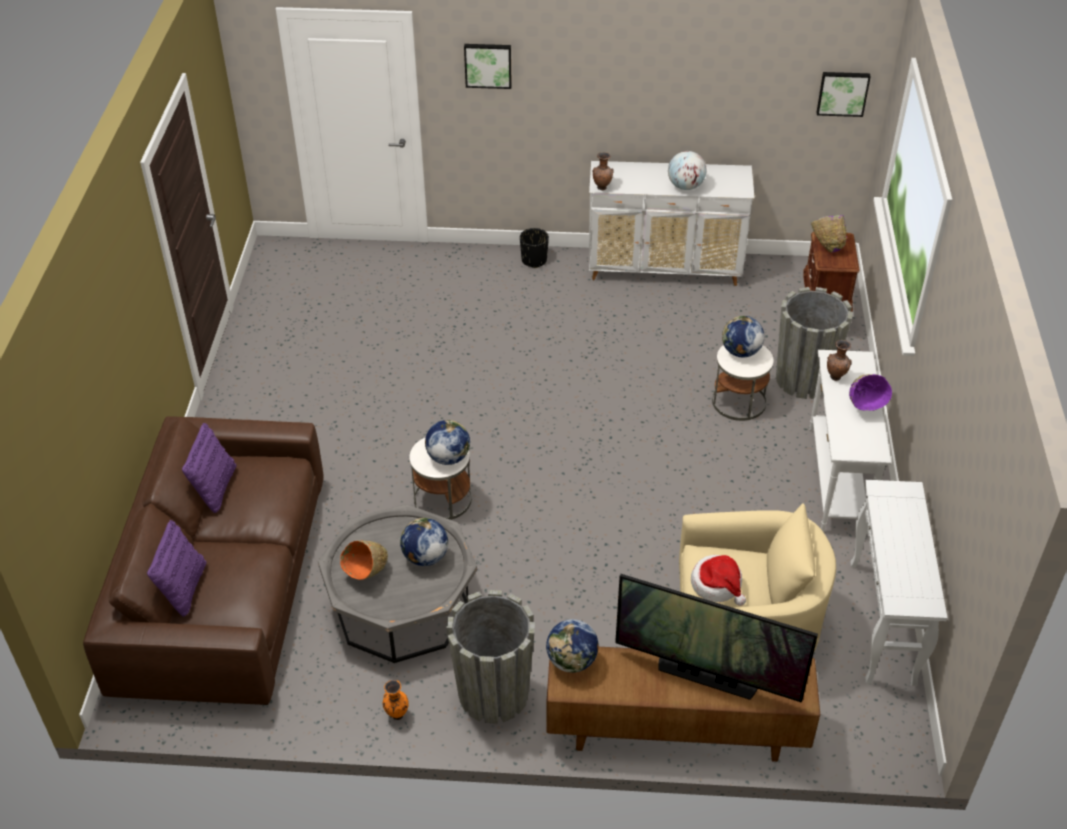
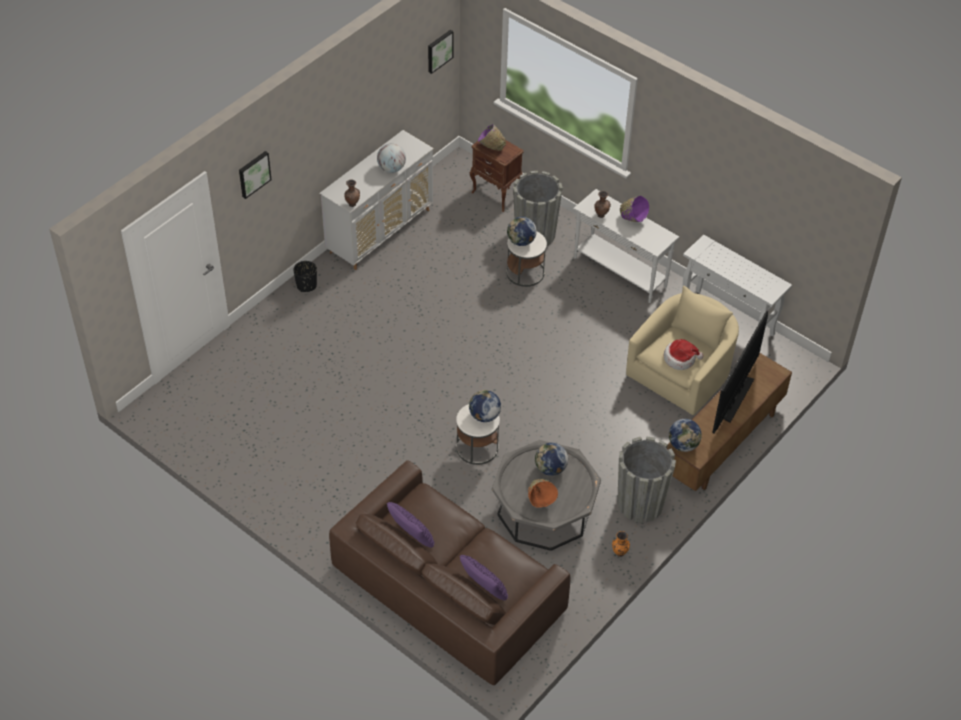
camera: 55 degrees left, 5 degrees up
television [615,574,818,703] -> television turned 150 degrees clockwise [712,310,768,434]

